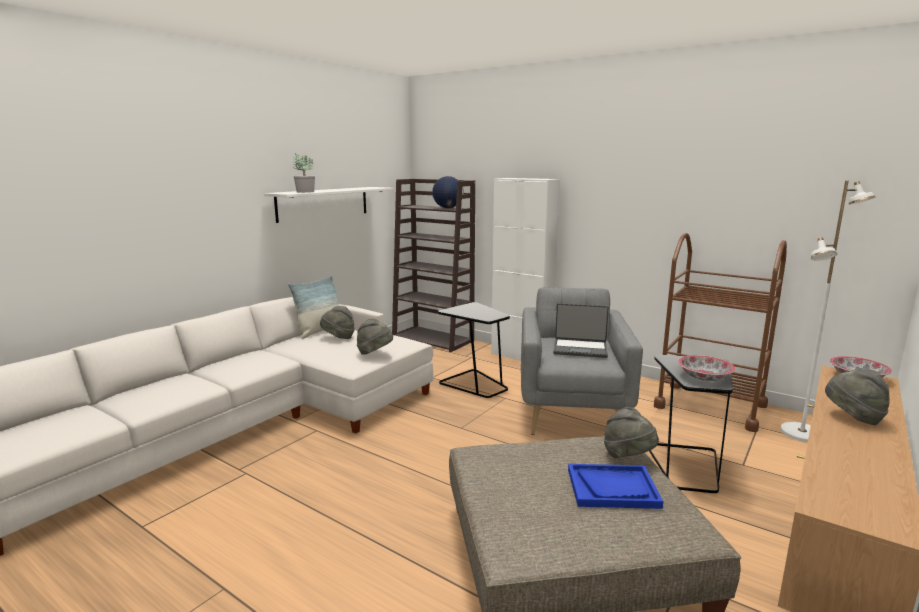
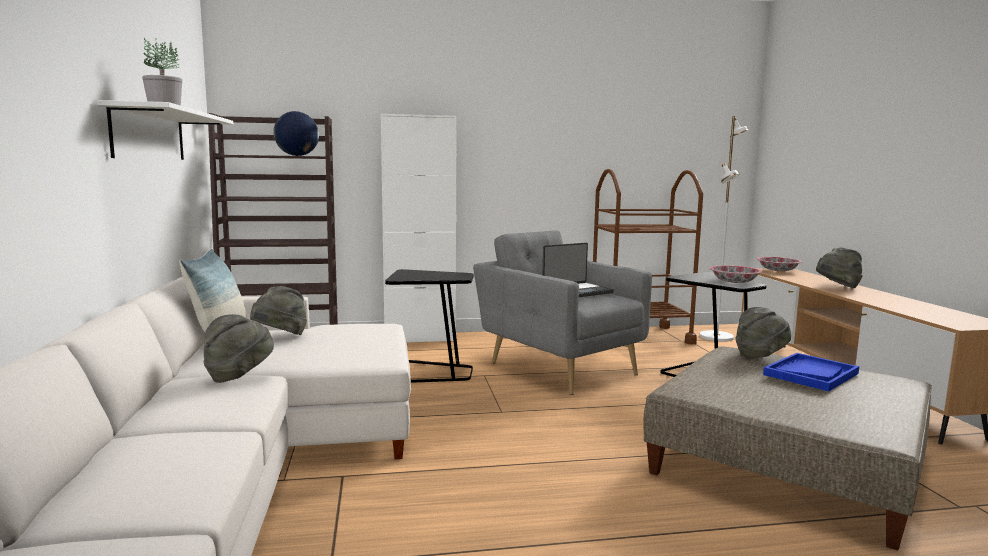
camera: 45 degrees left, 5 degrees down
grey hat [357,319,393,355] -> grey hat moved to [204,314,274,383]

